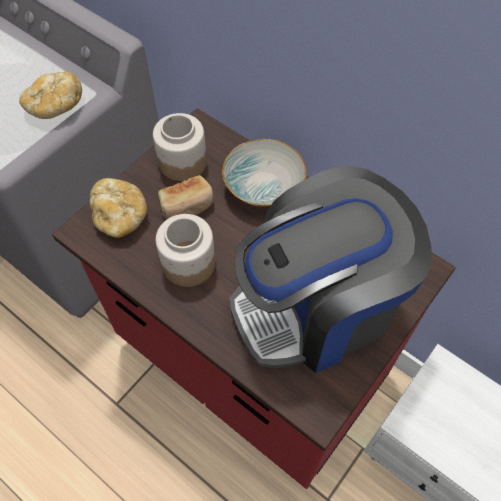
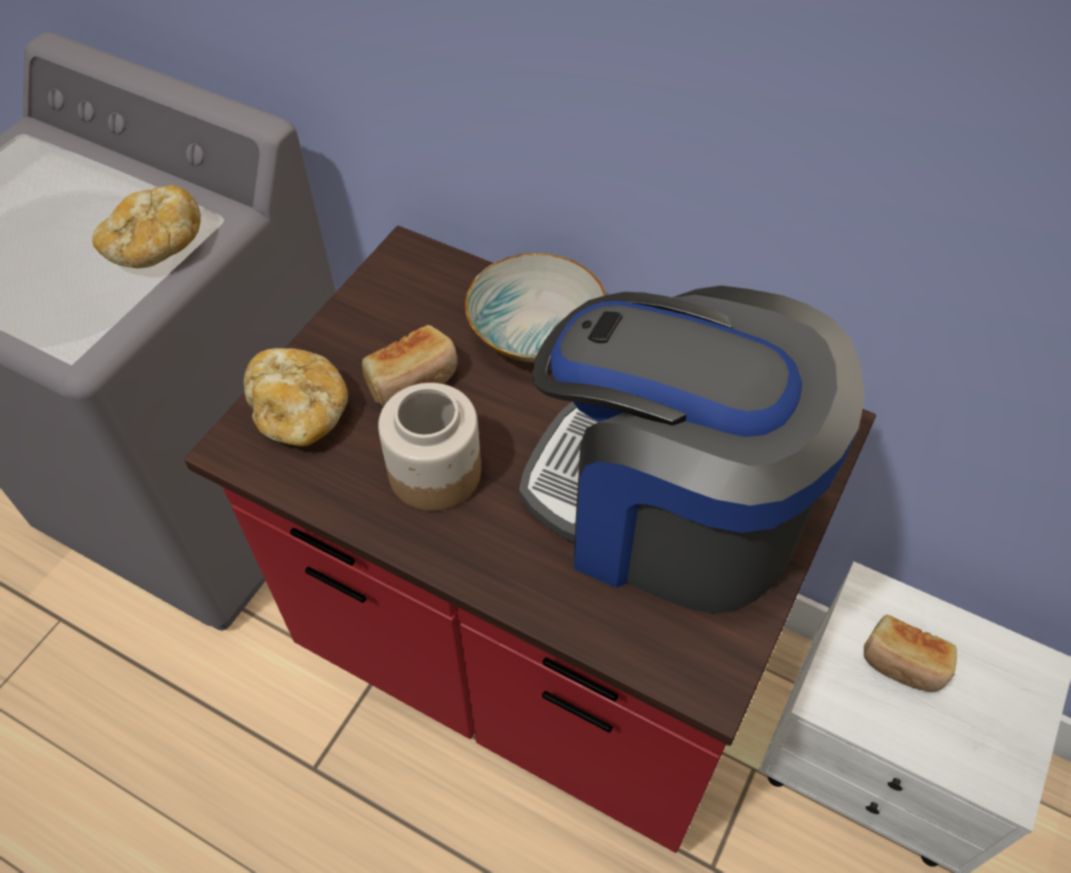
camera: 10 degrees left, 5 degrees down
jar [153,113,207,181] -> none
coffee machine [230,166,432,373] -> coffee machine turned 60 degrees clockwise [519,285,865,614]
none -> bread [864,615,957,692]

